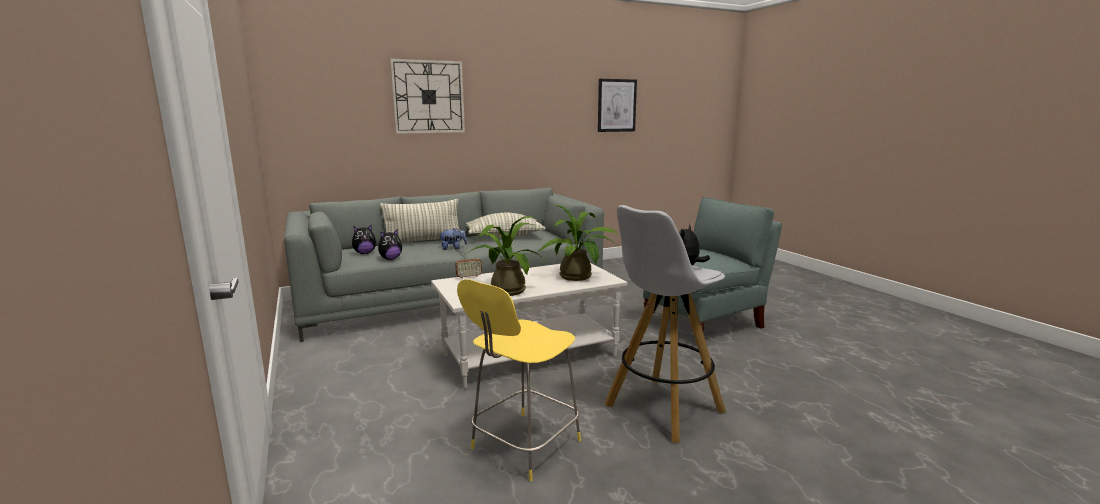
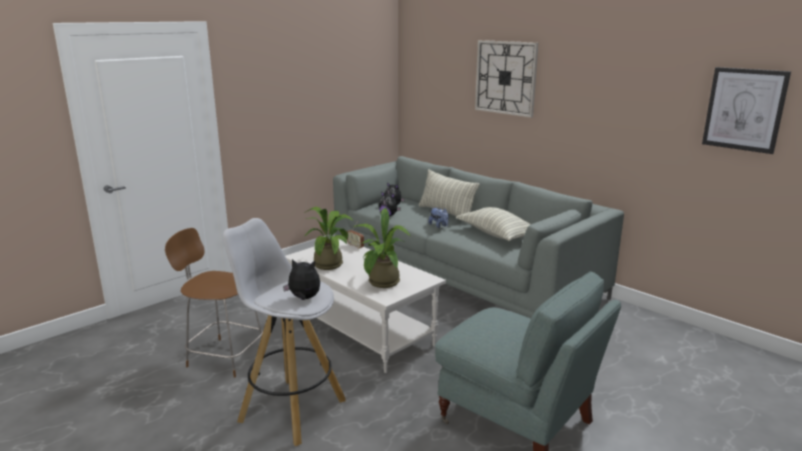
camera: 70 degrees right, 5 degrees up
yellow stool [457,279,581,481] -> brown stool [165,228,263,378]

